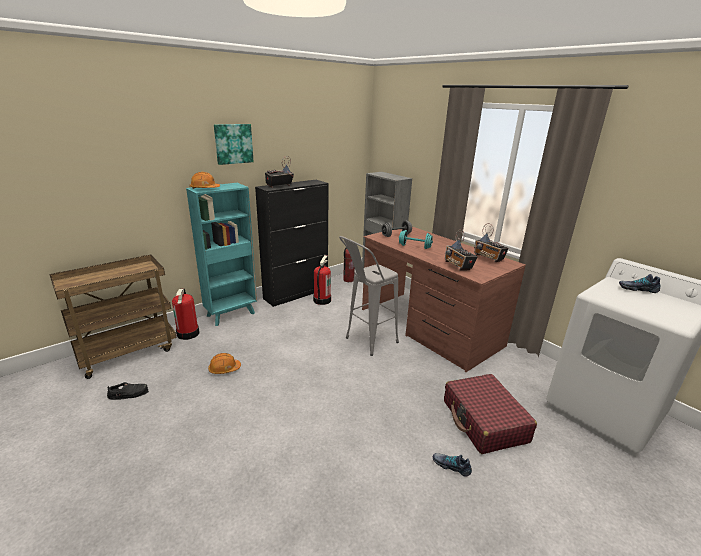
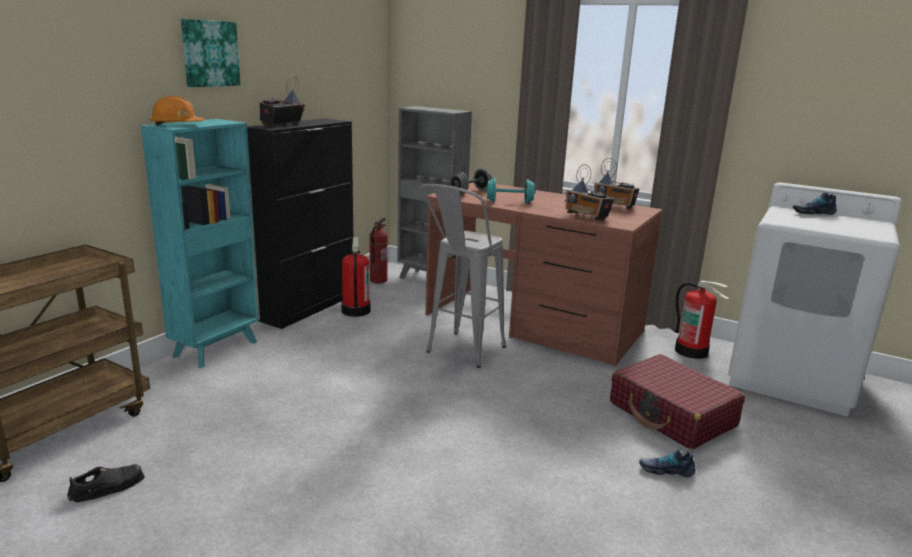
camera: 20 degrees left, 5 degrees down
fire extinguisher [172,288,199,340] -> fire extinguisher moved to [675,281,729,359]
orange hard hat [208,353,241,374] -> none

